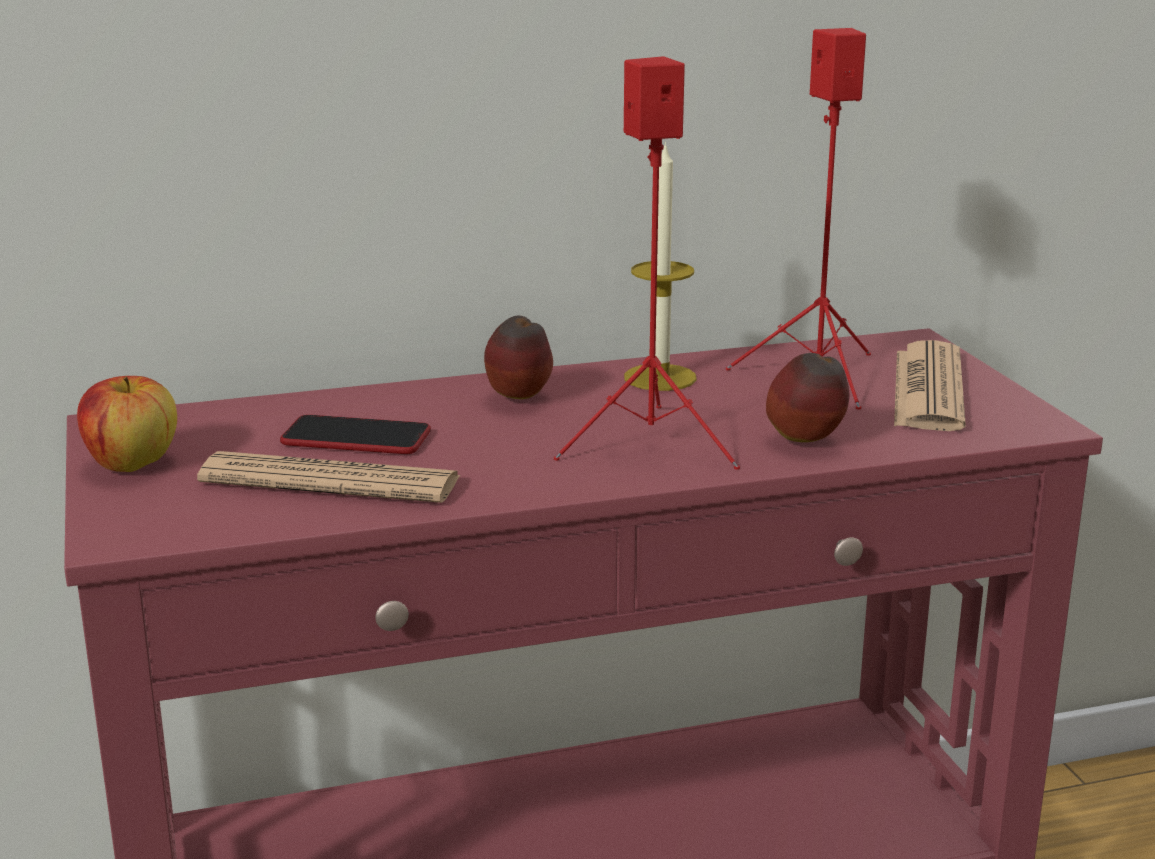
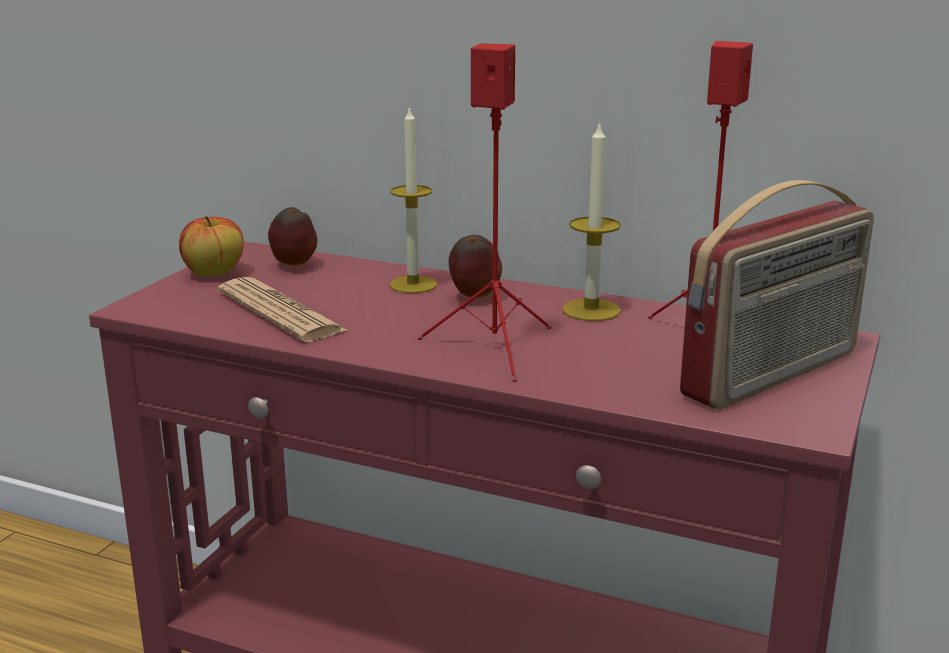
camera: 40 degrees right, 0 degrees up
phone [280,415,431,454] -> none
apple [766,353,849,442] -> apple moved to [268,207,317,266]
newspaper [894,340,966,431] -> radio [680,180,874,409]
none -> candle [390,105,437,293]

